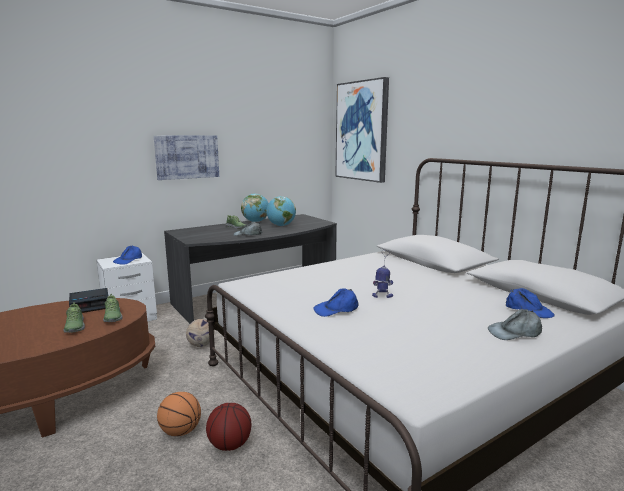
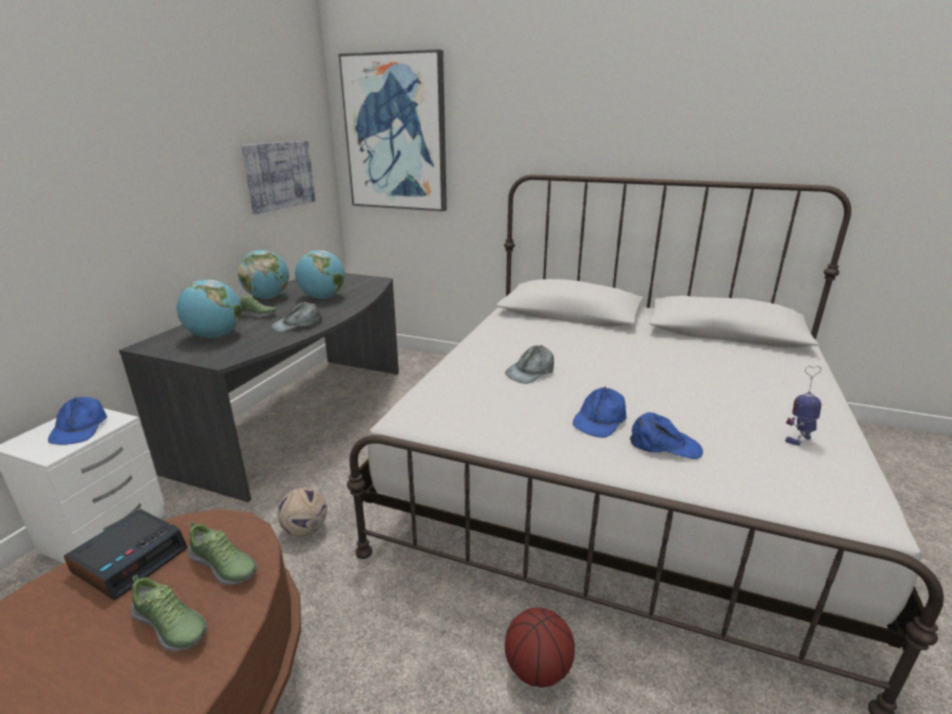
camera: 35 degrees left, 10 degrees up
picture [154,135,219,180] -> picture moved to [241,141,315,214]
basketball [157,392,201,436] -> none
toy robot [372,250,393,298] -> toy robot moved to [785,366,822,446]
grey cap [488,309,542,340] -> grey cap moved to [505,345,554,384]
blue cap [506,288,555,318] -> blue cap moved to [630,412,703,459]
none -> globe [177,279,242,338]

